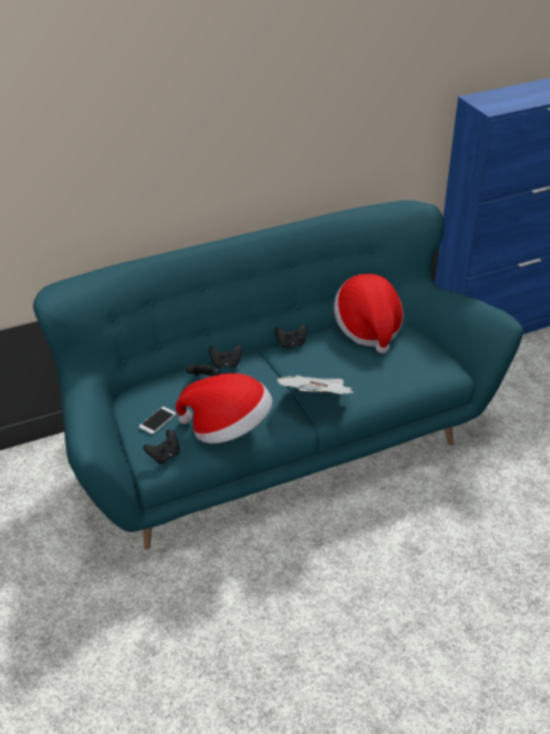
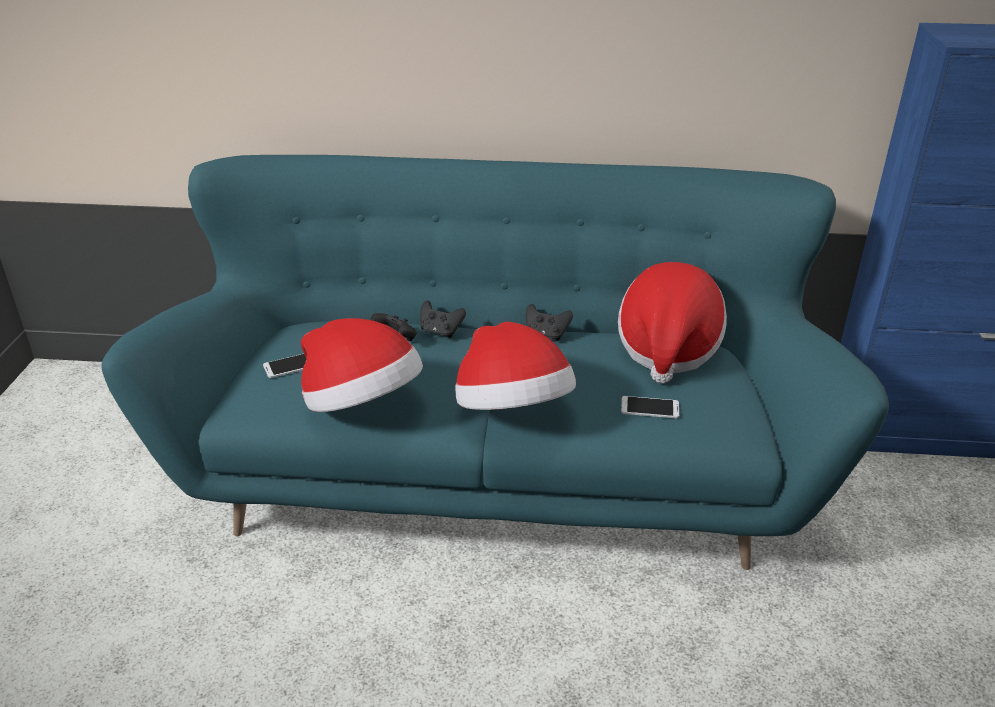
camera: 30 degrees right, 5 degrees down
black game controller [143,430,180,464] -> none
newspaper [277,375,354,394] -> hat [455,322,576,410]
none -> phone [621,396,679,418]

